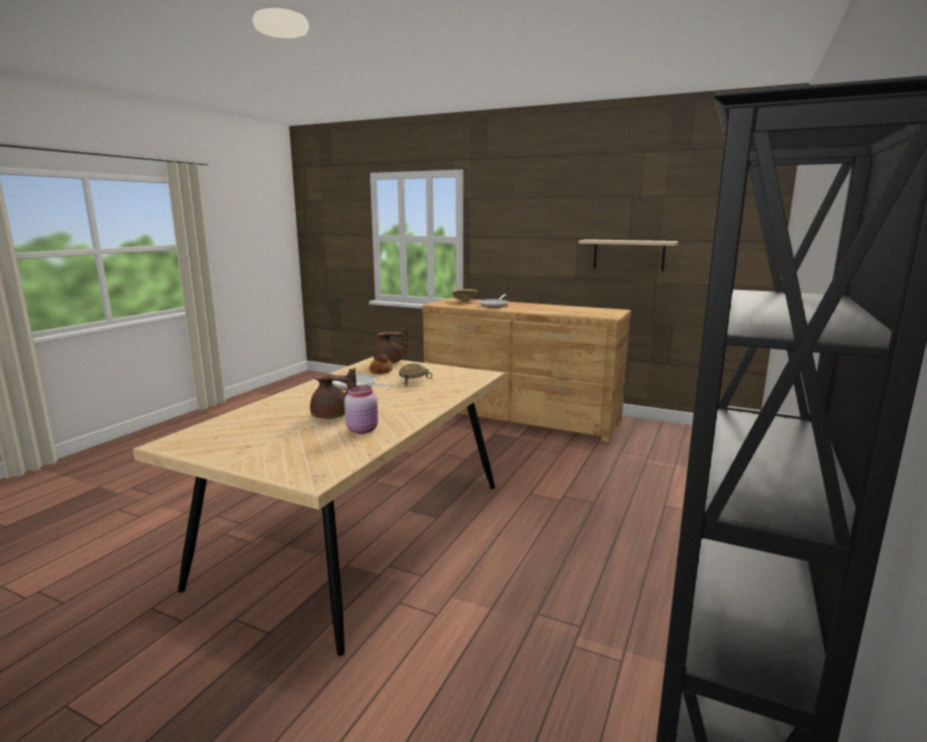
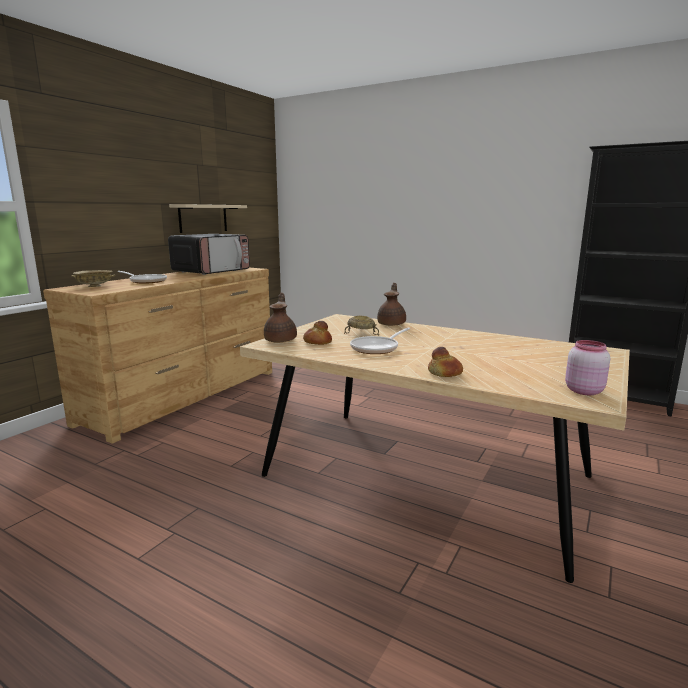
camera: 85 degrees left, 0 degrees up
brown teapot [310,368,357,419] -> brown teapot moved to [377,283,406,326]
pink jar [344,386,378,434] -> pink jar moved to [565,340,610,395]
none -> microwave [168,234,250,275]
none -> bread [428,347,463,377]

